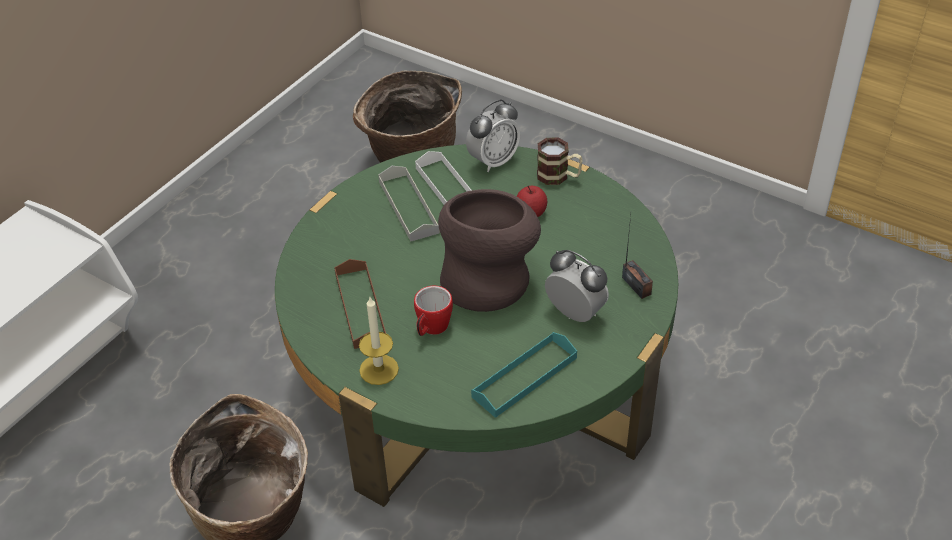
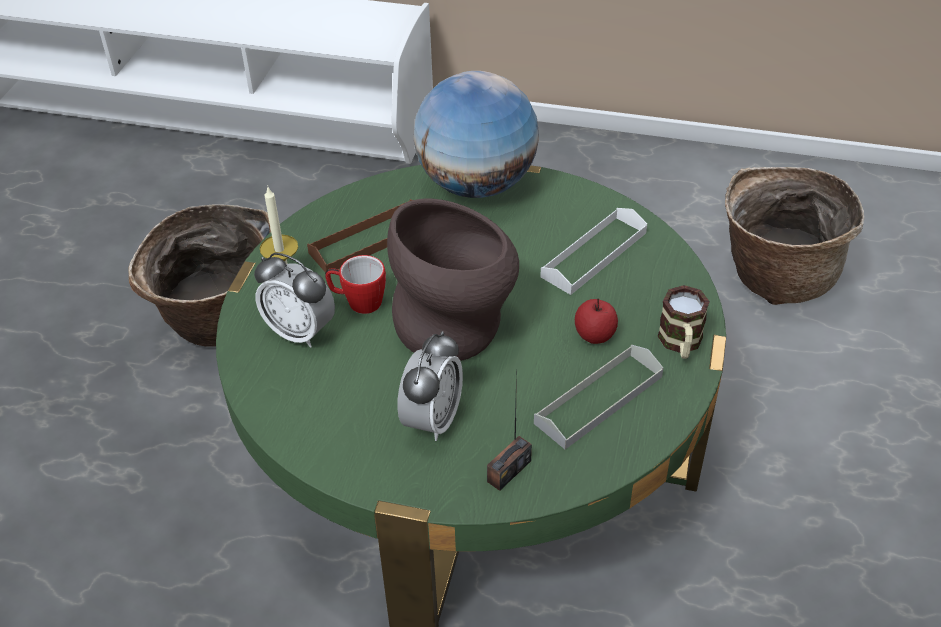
camera: 70 degrees right, 0 degrees up
grey tray [378,166,440,242] -> grey tray moved to [534,345,663,449]
alarm clock [466,100,520,172] -> alarm clock moved to [254,252,335,348]
turquoise tray [471,332,577,418] -> none
none -> globe [413,71,539,198]

